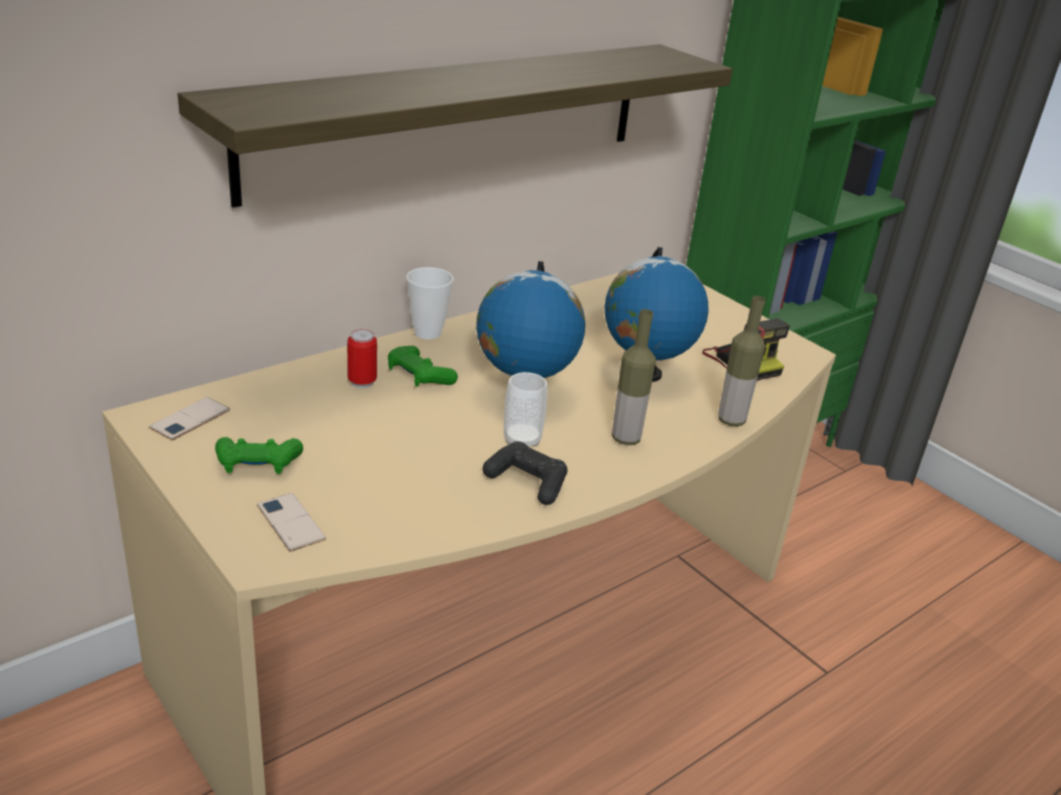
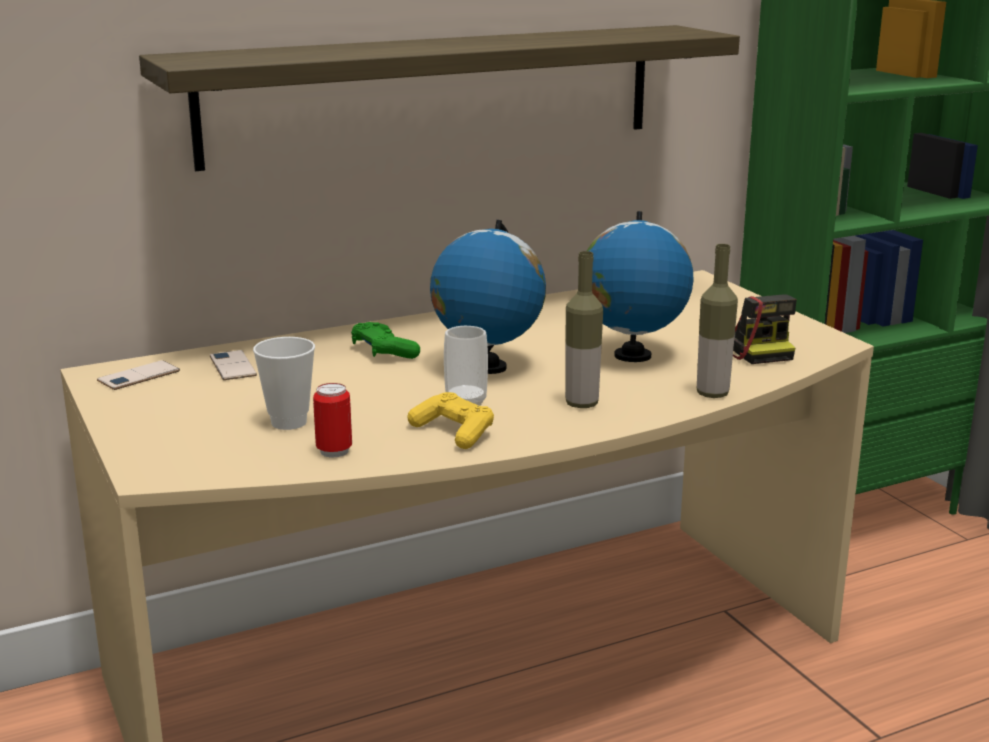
camera: 15 degrees right, 10 degrees down
green game controller [215,437,303,474] -> none
phone [257,493,326,552] -> phone moved to [210,350,257,380]
can [347,329,377,388] -> can moved to [313,383,352,458]
cup [406,267,454,340] -> cup moved to [253,337,315,430]
black game controller [483,441,567,505] -> yellow game controller [407,392,494,449]

